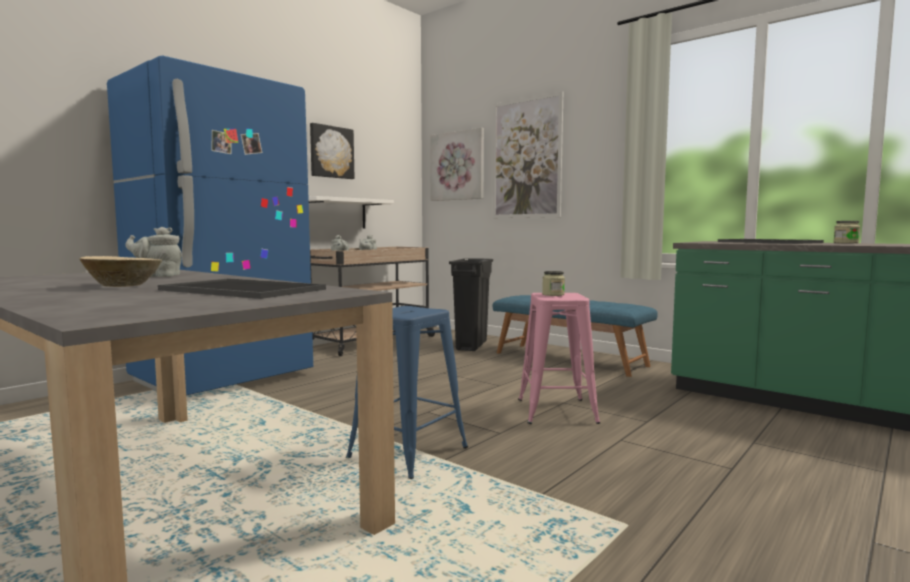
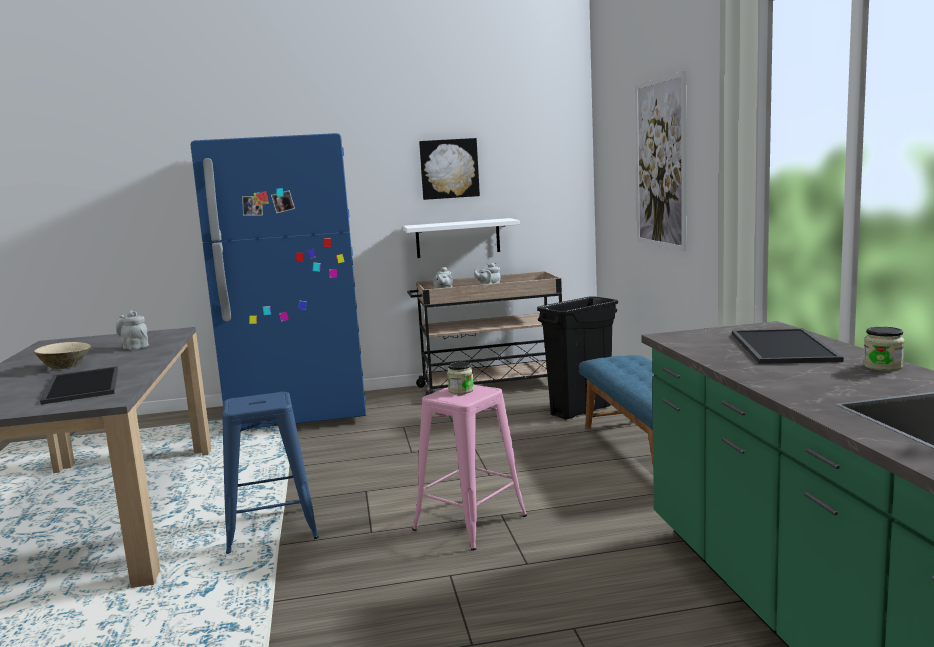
camera: 40 degrees right, 5 degrees up
picture [430,128,484,201] -> none

